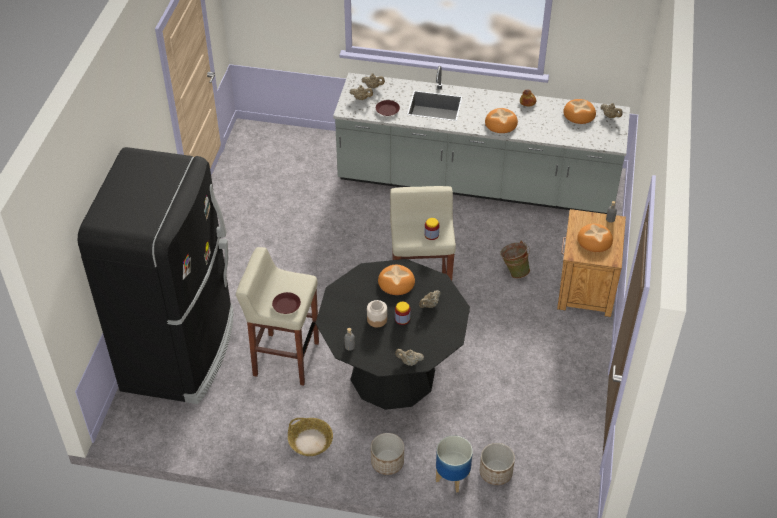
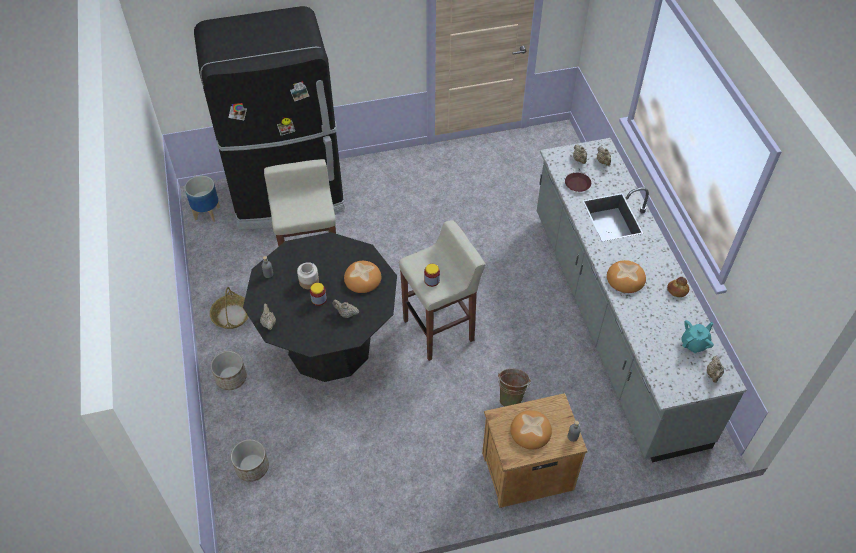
camera: 65 degrees right, 5 degrees up
brown plate [272,292,301,314] -> none
planter [436,435,473,493] -> planter moved to [185,176,220,222]
bread [563,99,596,124] -> turquoise teapot [681,320,714,353]

